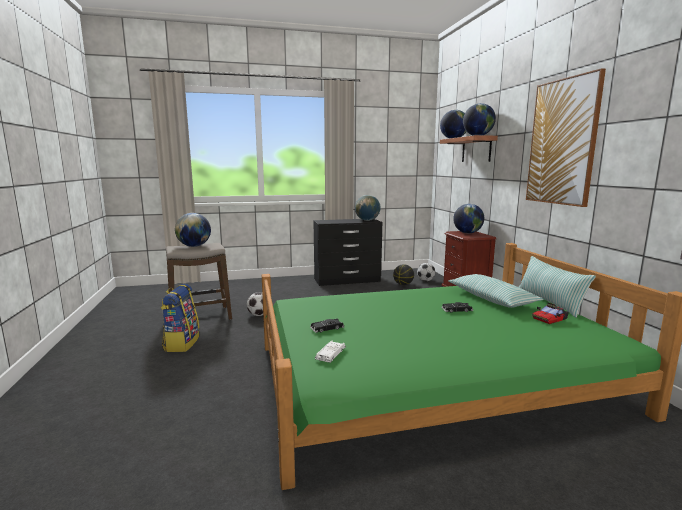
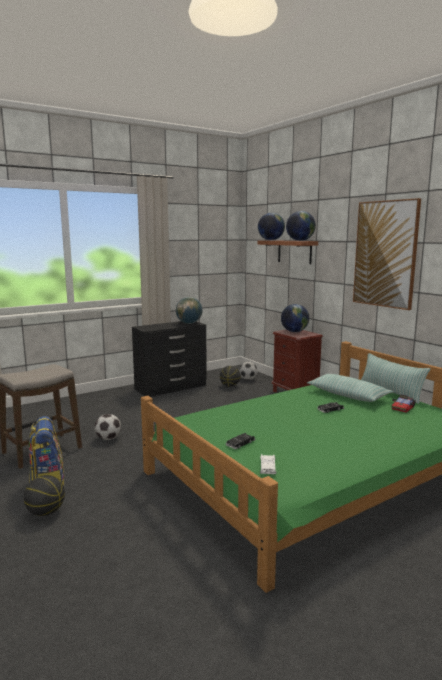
camera: 20 degrees left, 0 degrees up
globe [175,213,211,247] -> none
none -> basketball [24,475,65,516]

